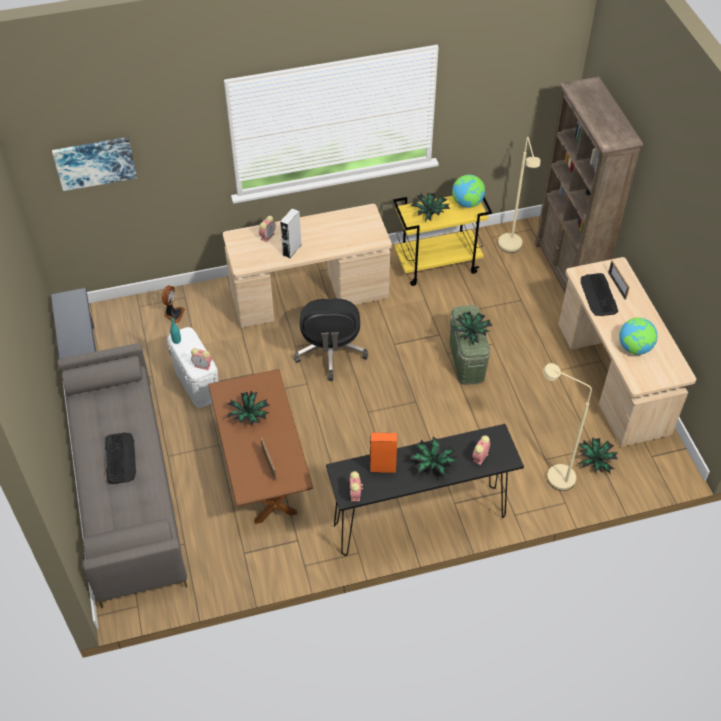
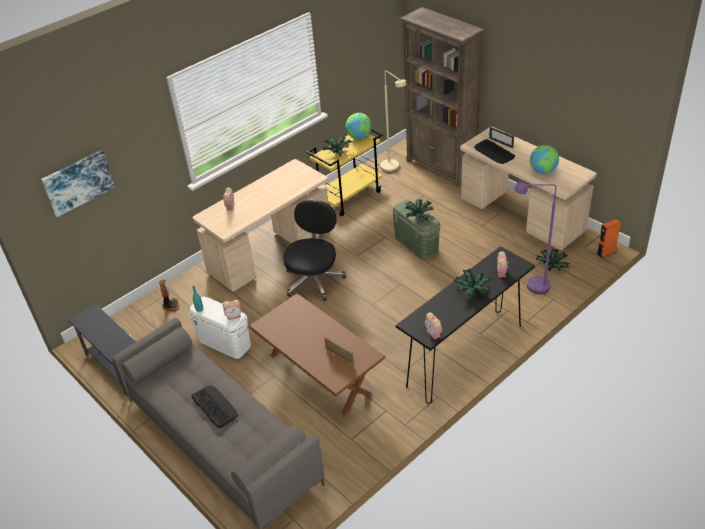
camera: 25 degrees left, 10 degrees down
potted plant [227,391,270,426] -> none
grey speaker [280,208,302,258] -> none
black office chair [294,298,368,381] -> black office chair turned 135 degrees counterclockwise [283,200,346,301]
orange speaker [370,432,397,473] -> orange speaker moved to [597,219,621,258]
beige floor lamp [543,363,592,491] -> purple floor lamp [514,182,556,294]

